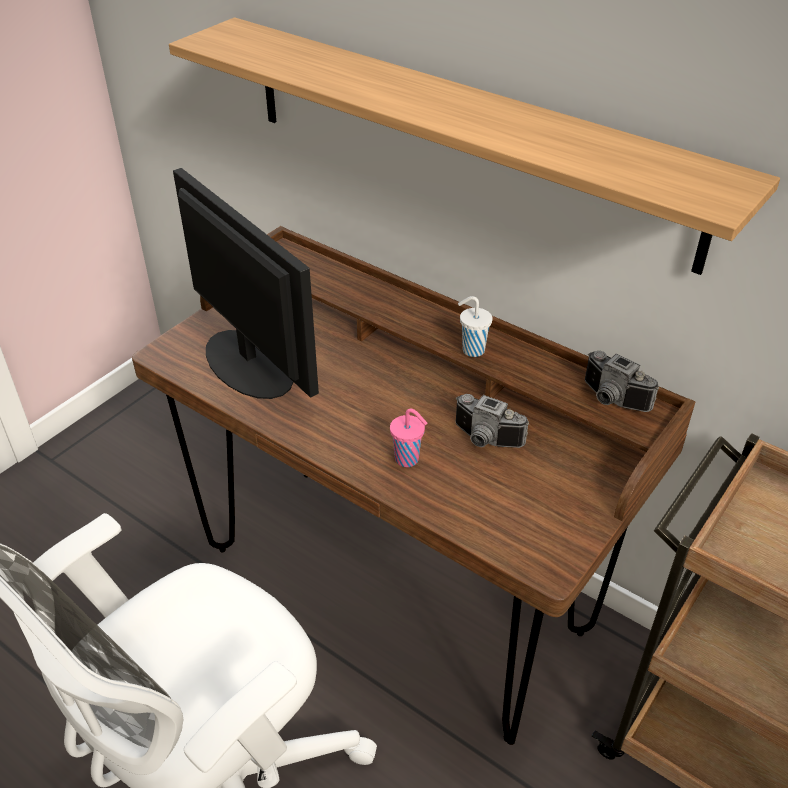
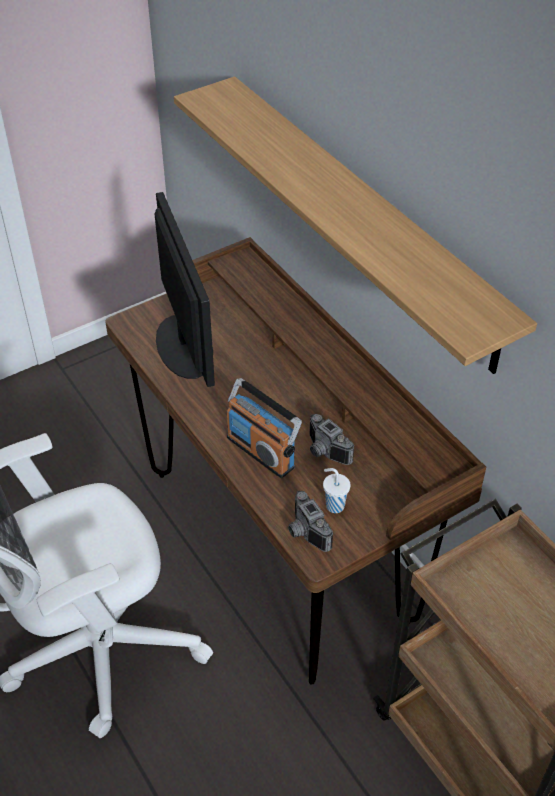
camera: 20 degrees right, 5 degrees up
pink cup [390,408,427,467] -> radio [227,378,302,478]
white cup [458,296,492,357] -> white cup moved to [323,468,351,513]
camera [585,351,659,412] -> camera moved to [288,491,333,552]

